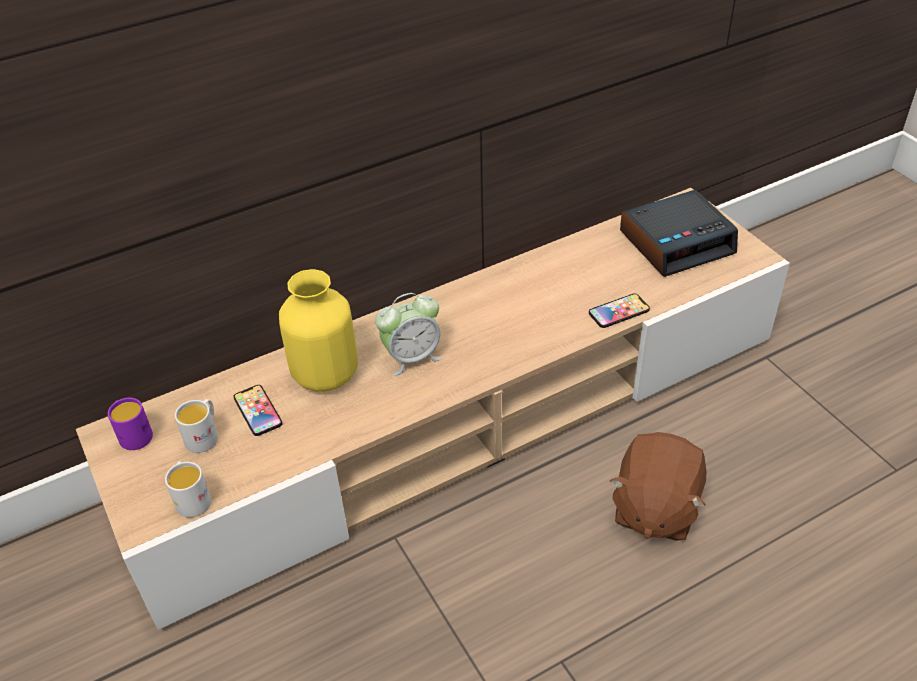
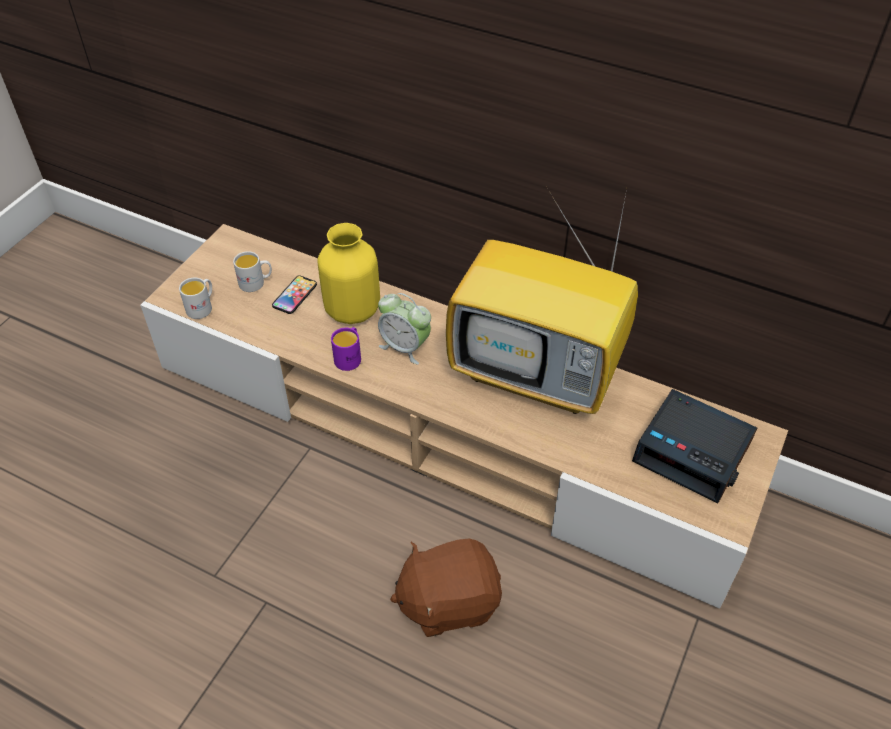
camera: 55 degrees right, 5 degrees up
purple mug [108,398,153,450] -> purple mug moved to [331,327,361,371]
phone [589,293,650,328] -> none
none -> television [446,189,638,414]

